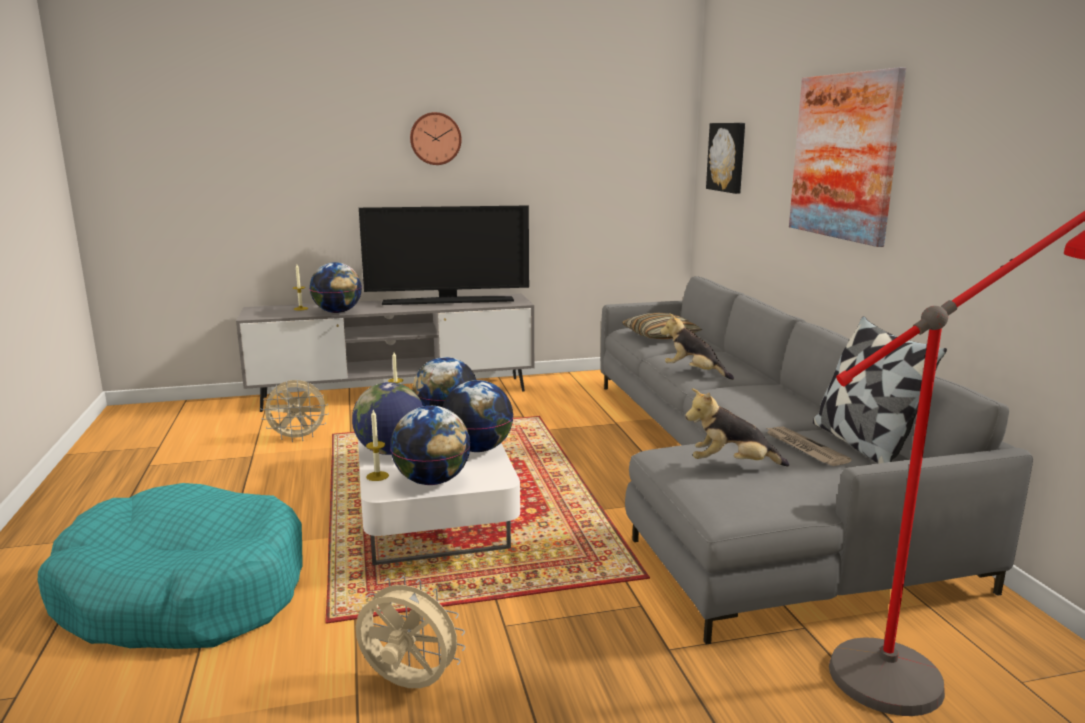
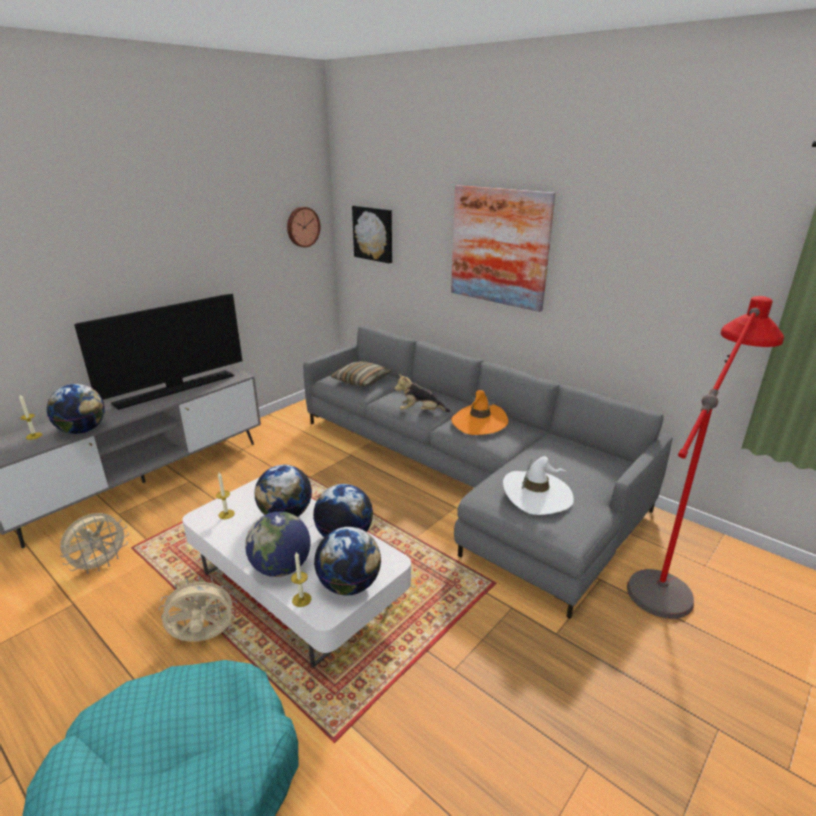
camera: 35 degrees left, 10 degrees up
beige fan [356,576,465,688] -> beige fan moved to [159,576,237,642]
wall clock [410,112,462,165] -> wall clock moved to [287,207,320,247]
plush toy [685,388,789,466] -> white hat [503,456,574,515]
newspaper [765,427,852,466] -> none
pillow [813,316,947,464] -> none
none -> orange hat [451,390,508,435]

